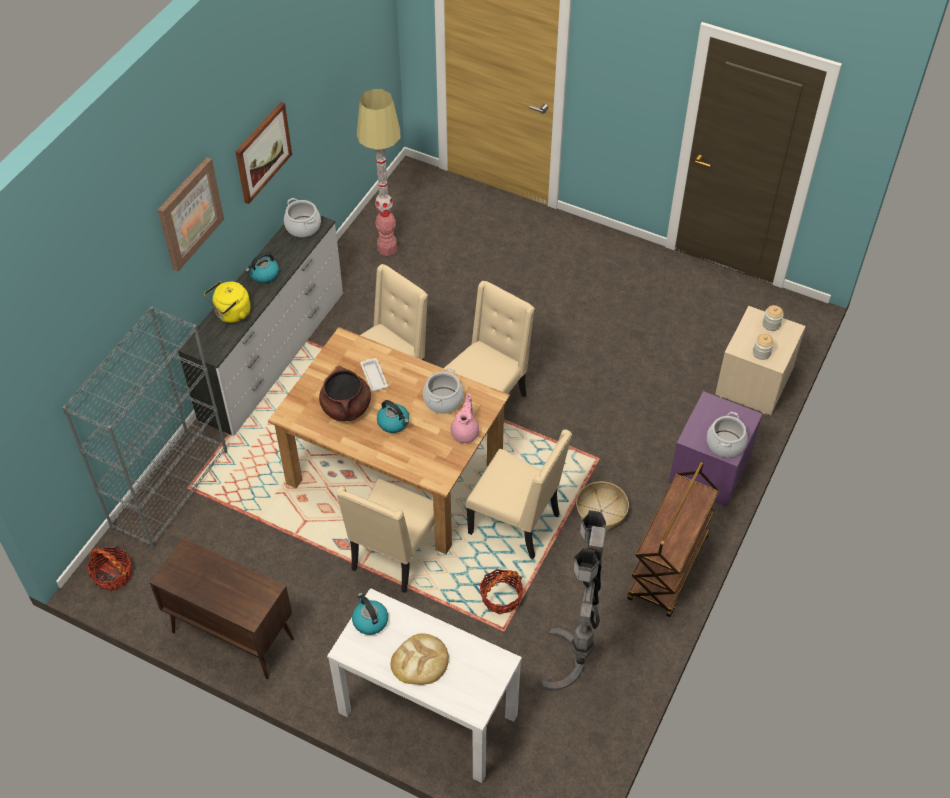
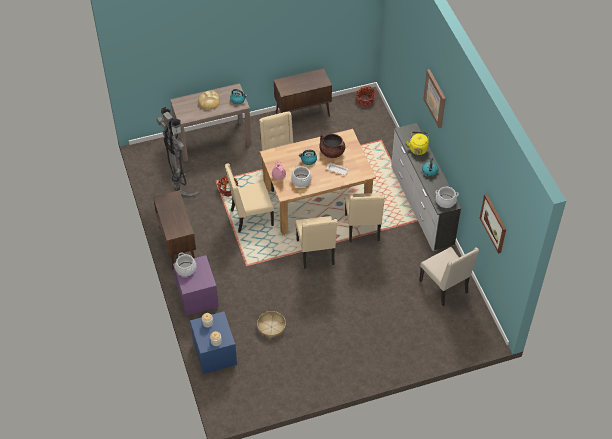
camera: 135 degrees right, 0 degrees up
grey bookcase [62,306,227,550] -> none
picture [235,102,292,204] -> picture moved to [480,194,506,254]
white console table [327,588,522,783] -> brown console table [170,83,252,162]
floor lamp [357,89,400,256] -> beige chair [419,247,479,306]
basket [576,481,629,531] -> basket moved to [257,311,286,338]
brown cart [627,462,719,617] -> brown cabinet [153,190,196,269]
beige nightstand [715,306,806,415] -> blue nightstand [190,311,237,374]

